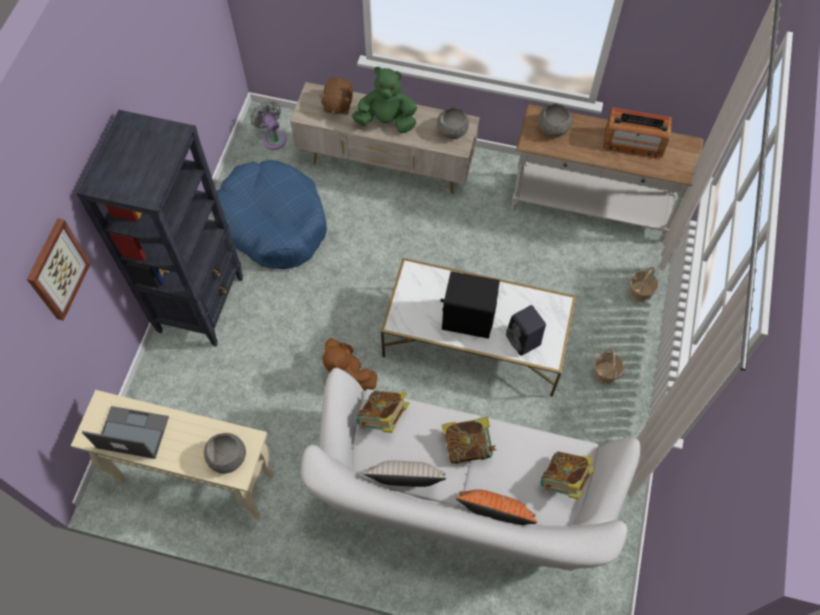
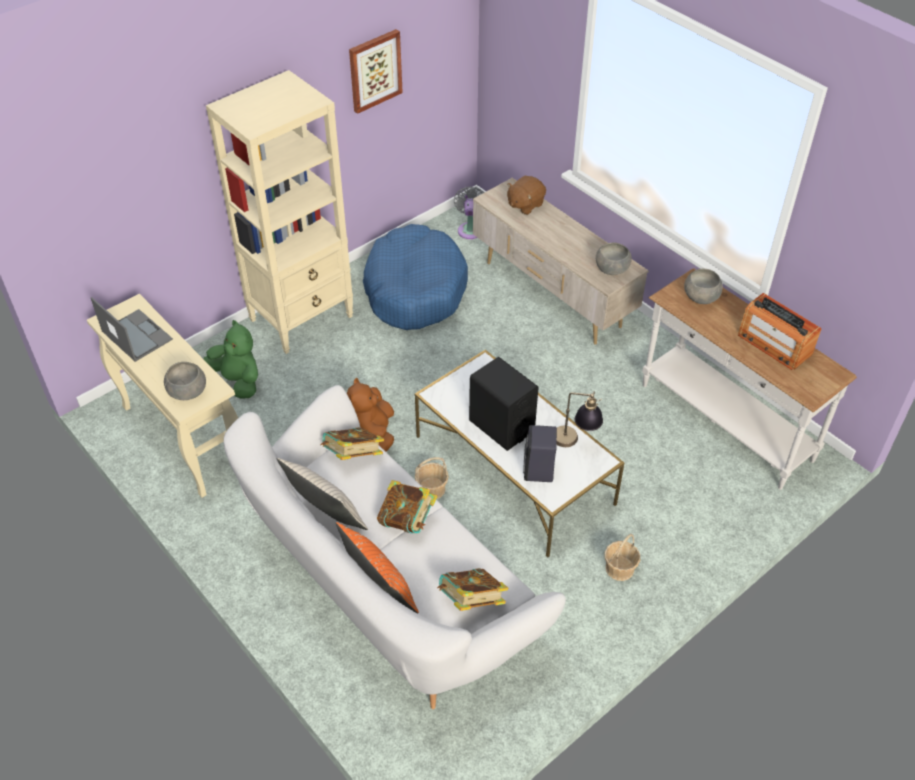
camera: 35 degrees right, 15 degrees down
picture [27,218,91,321] -> picture moved to [349,29,403,114]
black bookcase [76,110,243,346] -> beige bookcase [206,70,353,354]
green plush toy [352,67,417,133] -> green plush toy moved to [204,320,258,399]
basket [629,266,659,302] -> basket moved to [415,457,449,500]
none -> table lamp [557,392,603,447]

